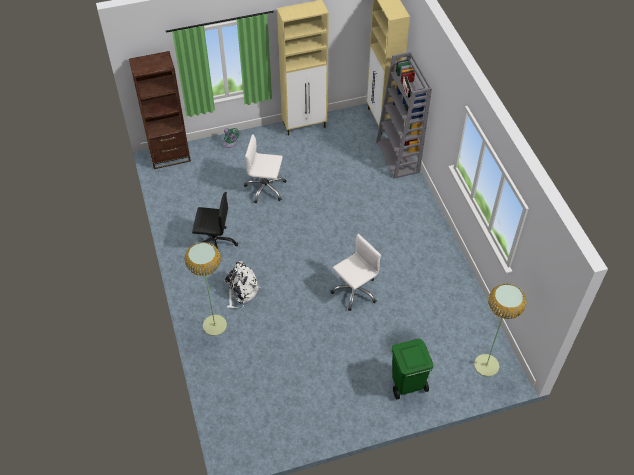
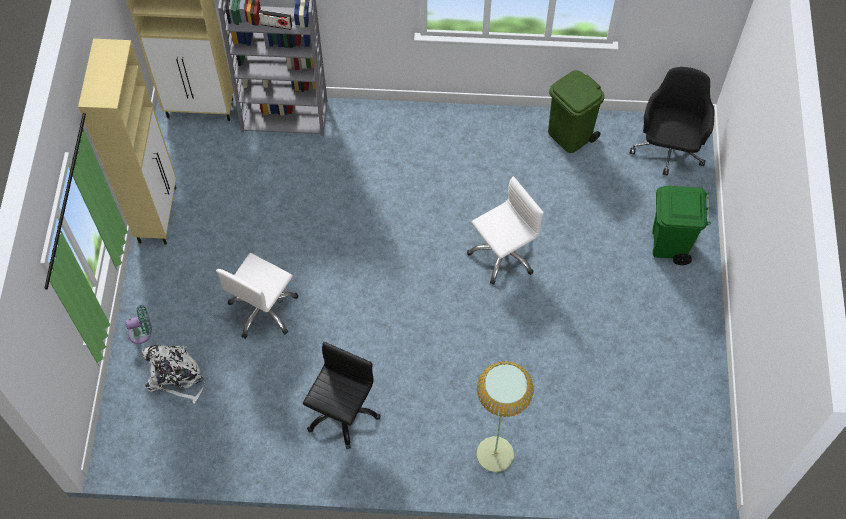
camera: 70 degrees left, 10 degrees up
brown bookcase [129,51,191,169] -> none
white backpack [224,261,261,308] -> white backpack moved to [142,345,205,404]
white office chair [331,234,381,311] -> white office chair turned 75 degrees clockwise [467,176,544,284]
floor lamp [474,284,526,377] -> black office chair [630,67,715,176]
none -> green trash can [548,70,605,153]

